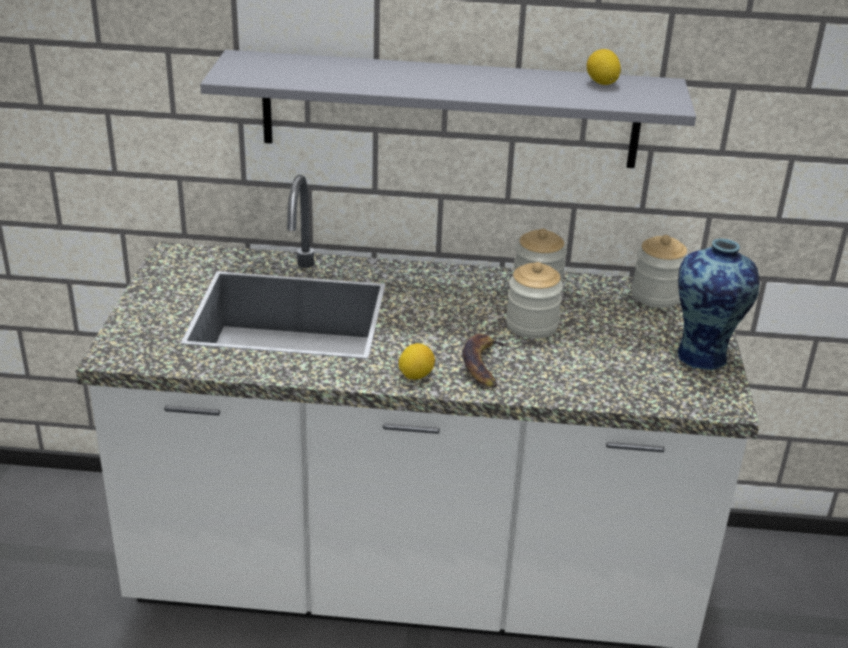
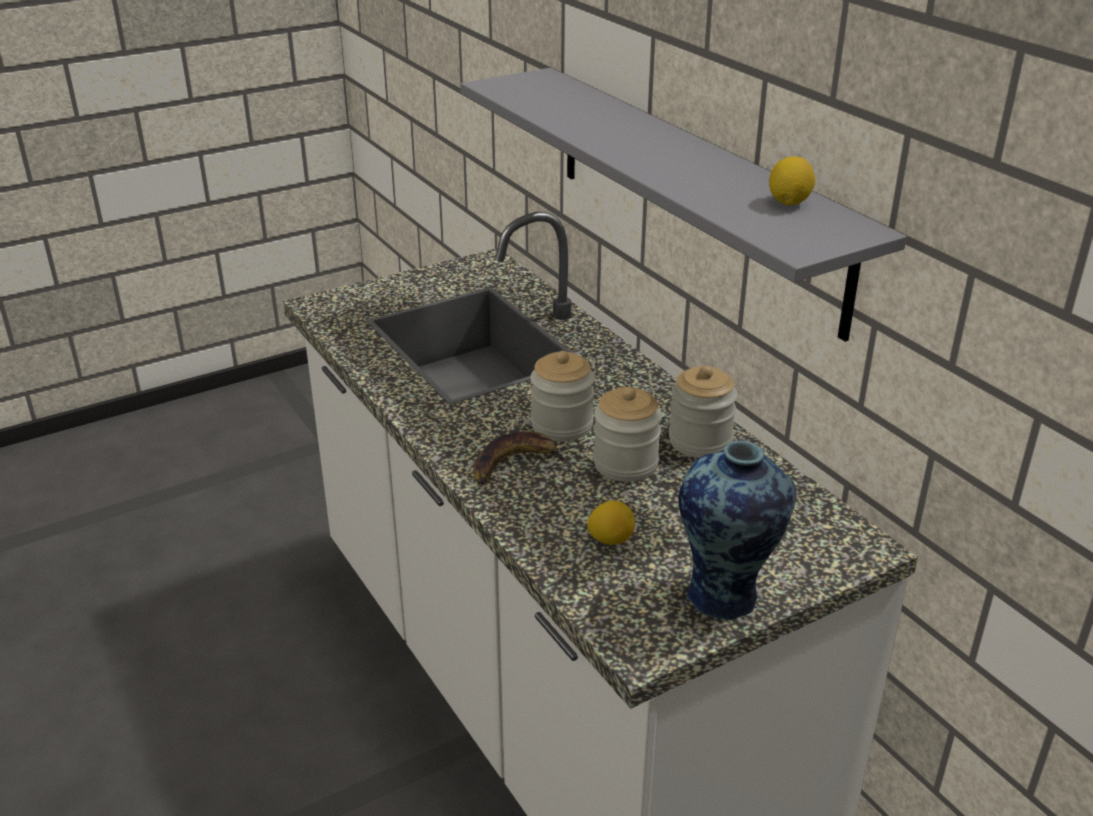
camera: 55 degrees right, 0 degrees up
lemon [398,343,435,380] -> lemon moved to [587,501,635,545]
jar [632,235,687,308] -> jar moved to [530,351,594,441]

